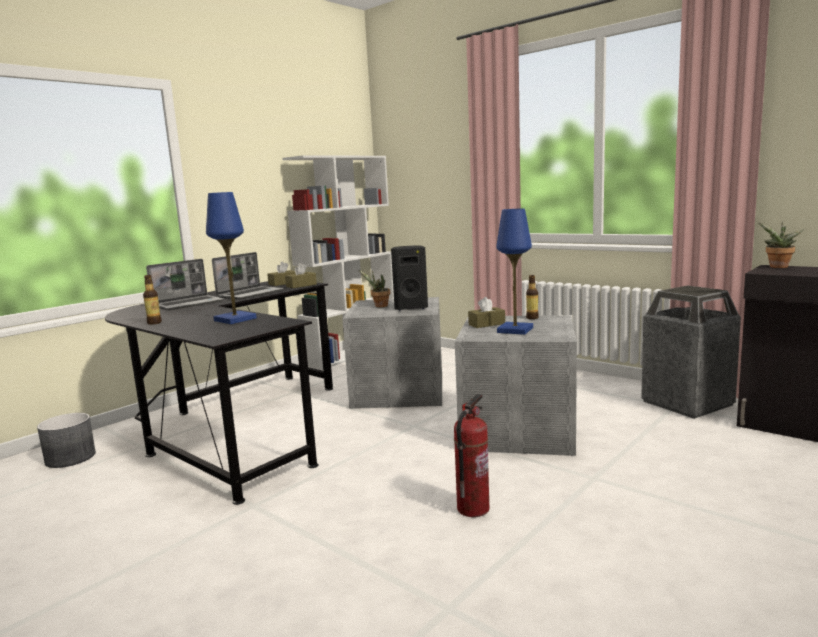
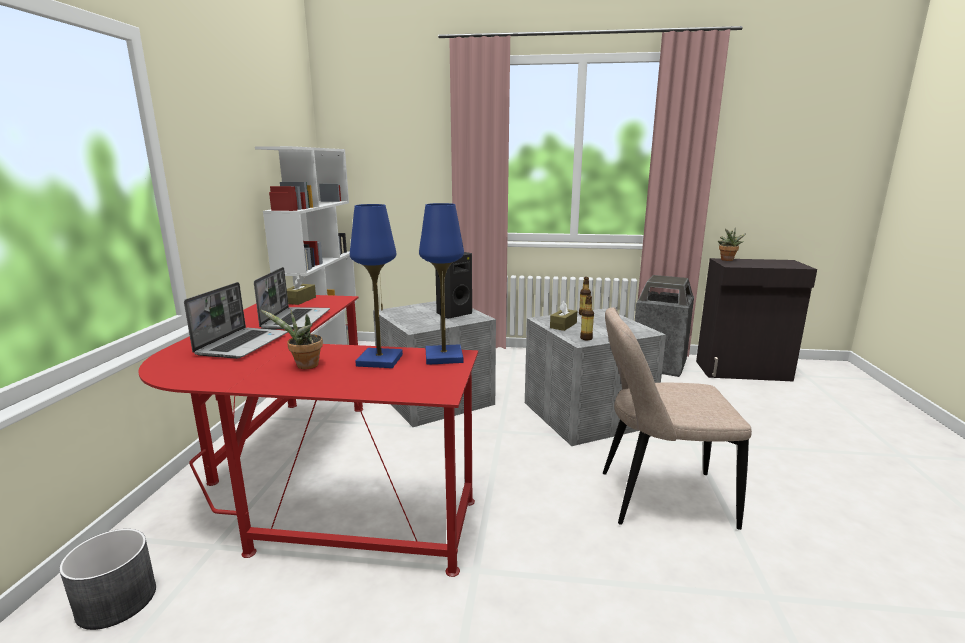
camera: 35 degrees left, 5 degrees up
black desk [105,281,333,505] -> red desk [138,295,478,577]
bottle [143,275,162,325] -> bottle moved to [580,295,594,340]
brown tissue box [285,263,317,288] -> none
potted plant [359,270,390,307] -> potted plant moved to [260,310,323,369]
fire extinguisher [454,394,489,517] -> beige chair [603,307,752,530]
blue table lamp [496,209,533,335] -> blue table lamp moved to [419,203,464,365]

